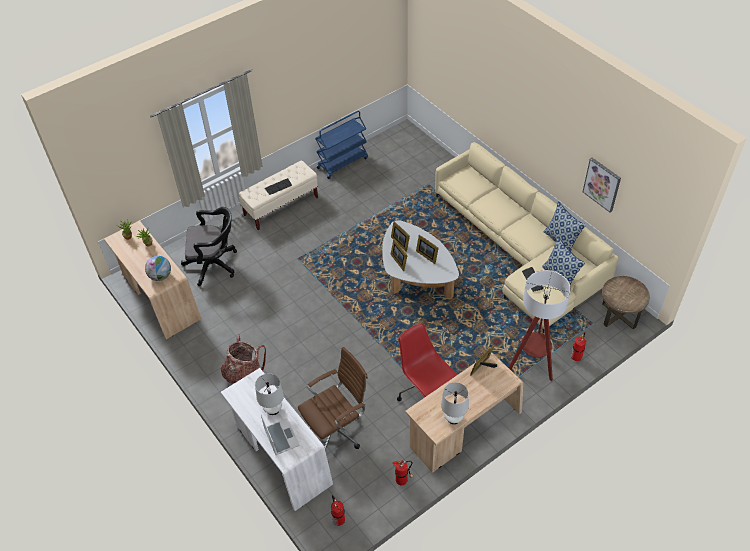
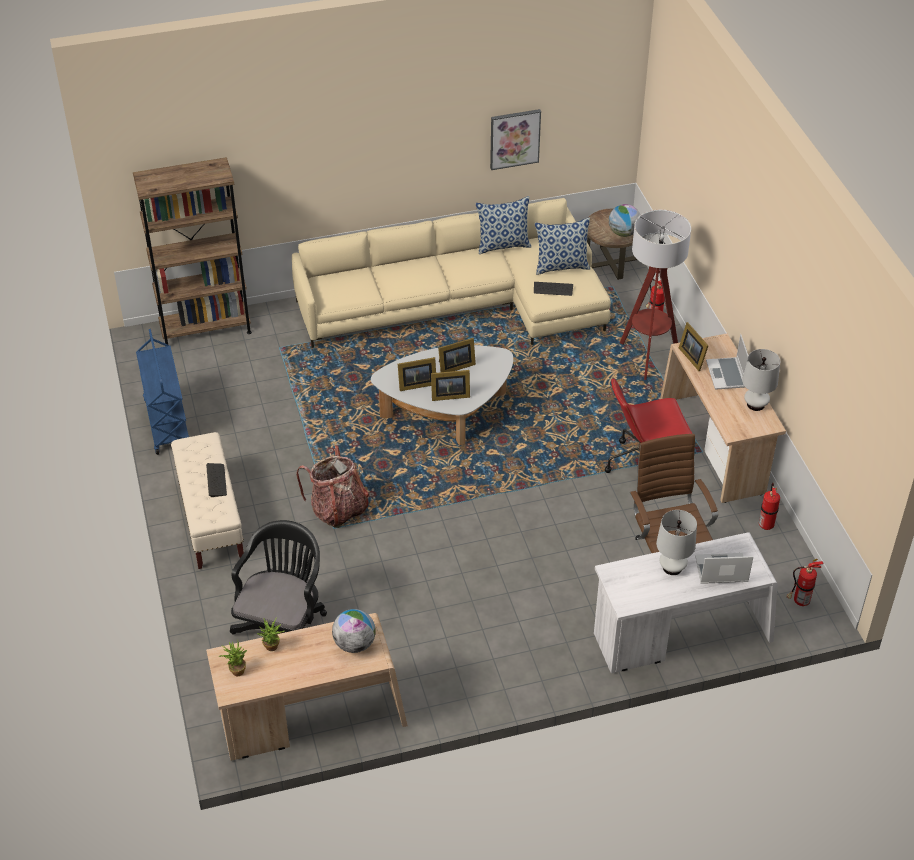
camera: 70 degrees left, 5 degrees down
backpack [221,335,266,384] -> backpack moved to [297,445,369,528]
none -> brown bookcase [133,157,252,344]
none -> globe [609,204,640,237]
none -> laptop [706,334,748,390]

